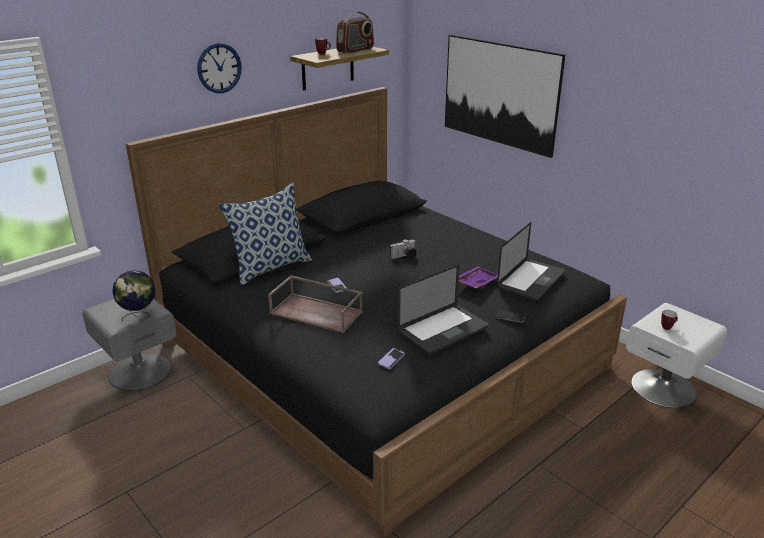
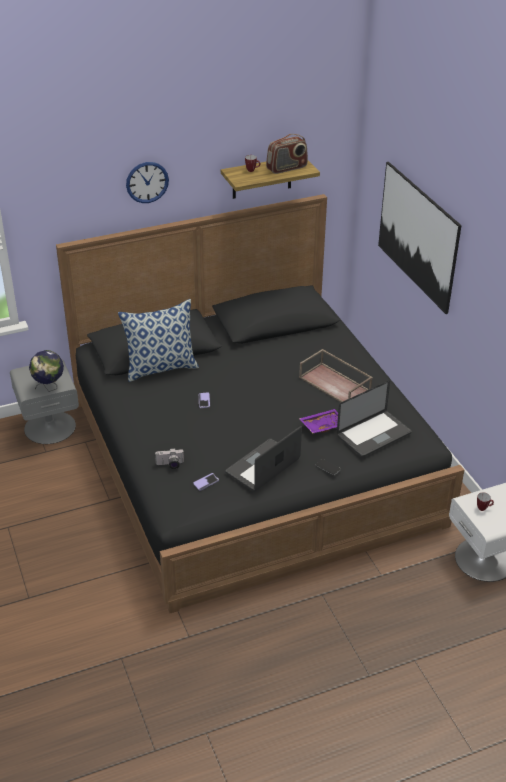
camera: 20 degrees right, 10 degrees up
brown tray [268,275,363,333] -> brown tray moved to [299,349,373,402]
camera [390,239,417,259] -> camera moved to [155,448,184,469]
laptop [397,265,489,355] -> laptop turned 150 degrees clockwise [225,426,302,492]

